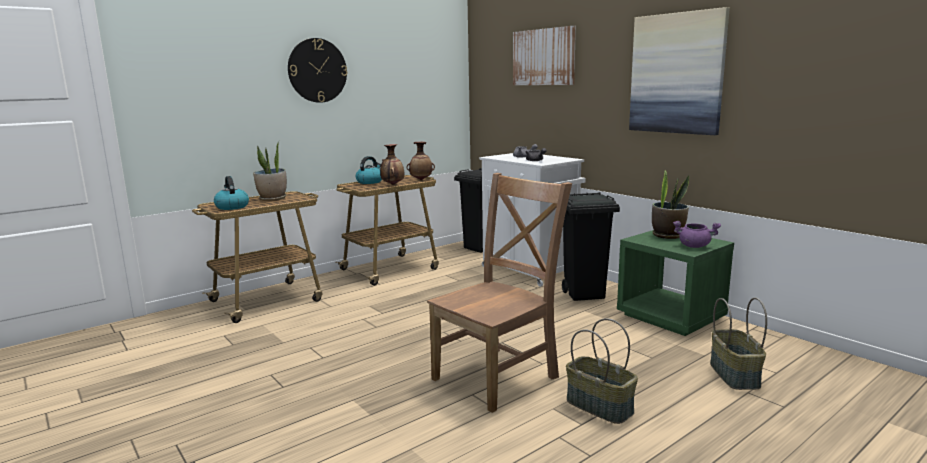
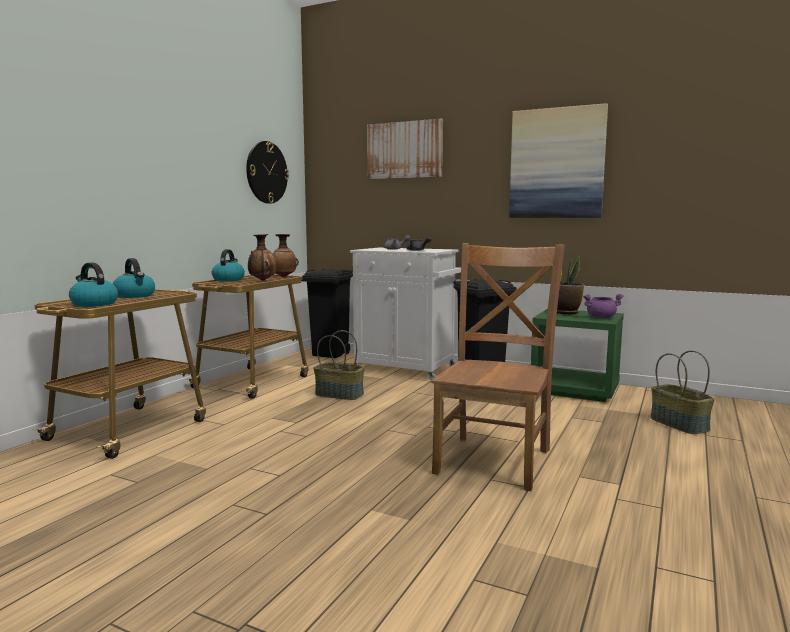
camera: 25 degrees left, 5 degrees down
potted plant [253,140,287,201] -> kettle [113,258,155,298]
wall clock [288,38,348,103] -> wall clock moved to [246,141,289,204]
basket [566,318,638,424] -> basket moved to [314,330,365,400]

